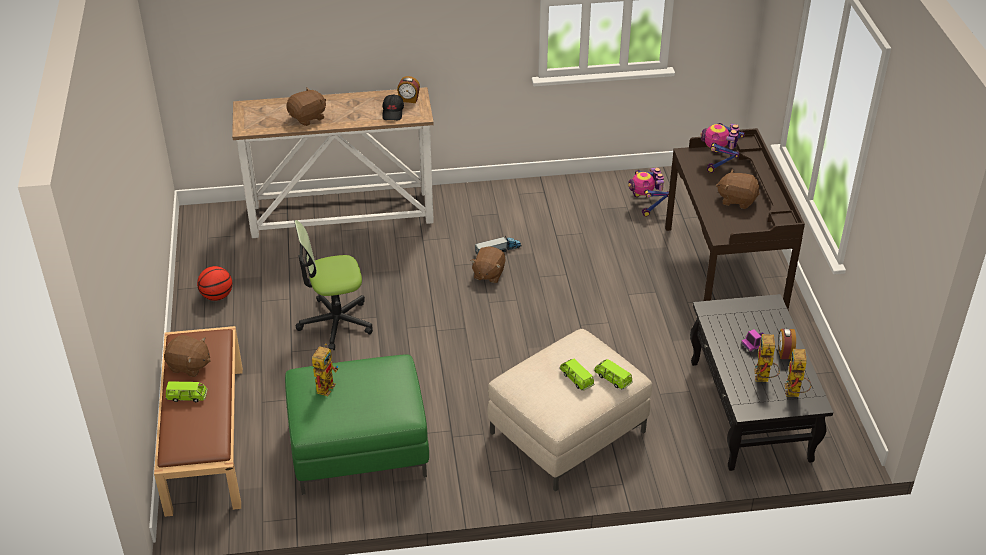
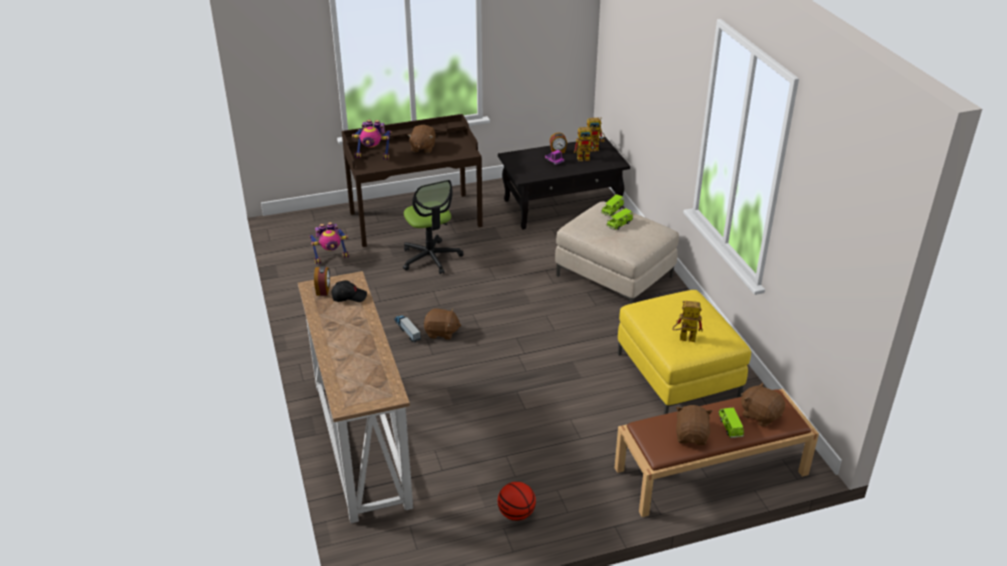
camera: 100 degrees left, 5 degrees down
green ottoman [285,354,429,495] -> yellow ottoman [618,290,751,414]
brown plush toy [287,88,326,126] -> brown plush toy moved to [741,382,785,427]
office chair [294,220,373,350] -> office chair moved to [403,180,464,274]

